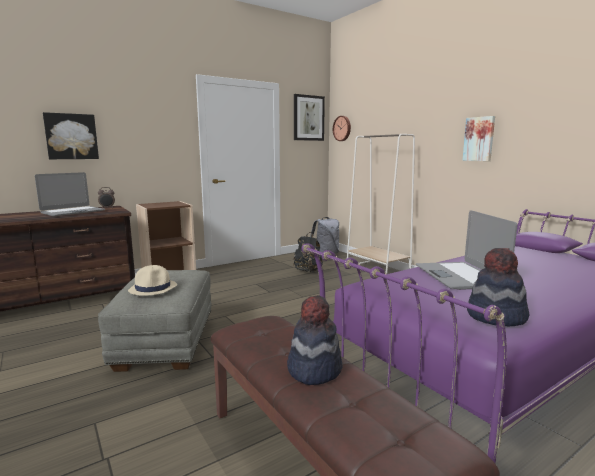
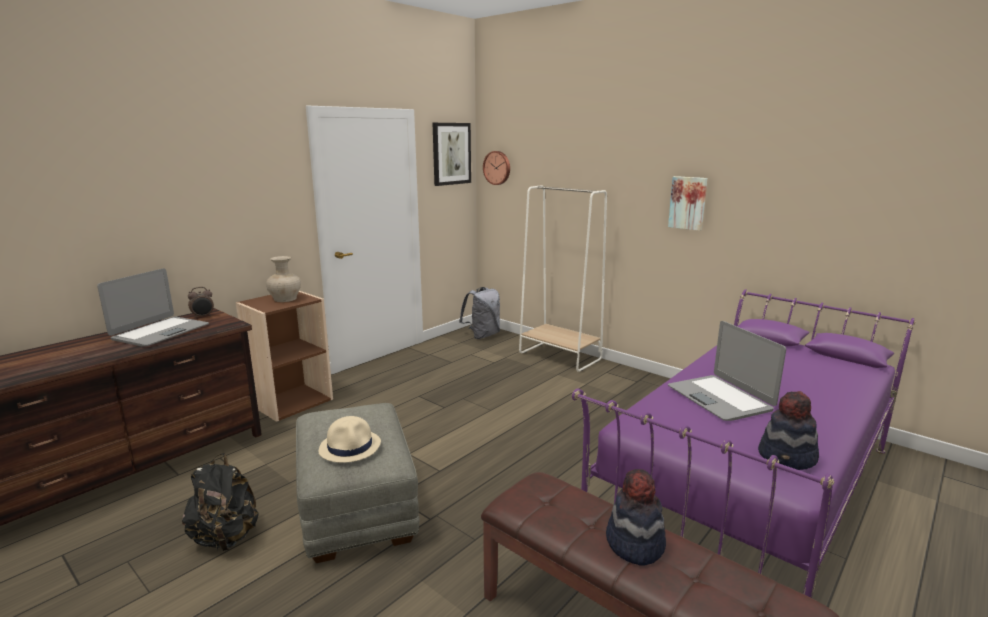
camera: 15 degrees left, 5 degrees up
picture [43,112,99,159] -> none
black backpack [293,232,323,273] -> black backpack moved to [182,453,258,552]
none -> beige vase [266,256,301,302]

